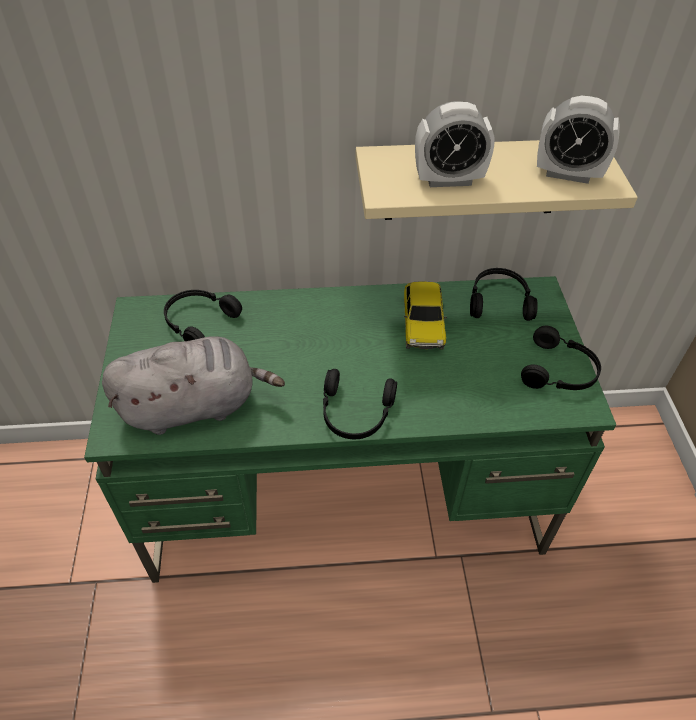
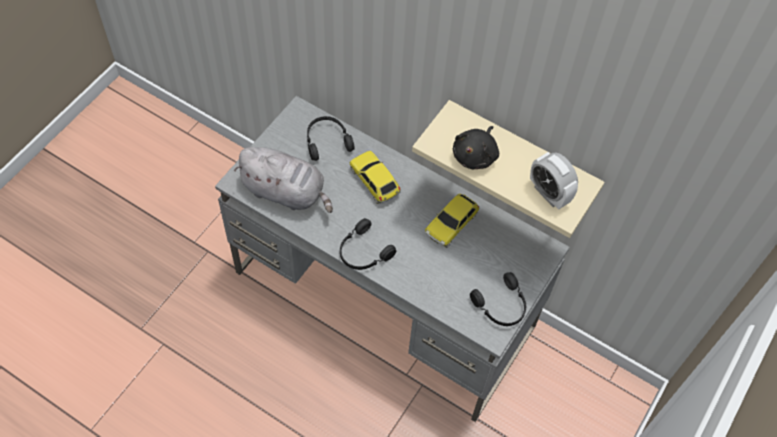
camera: 35 degrees right, 10 degrees up
green desk [84,276,616,583] -> grey desk [215,96,570,422]
alarm clock [415,101,495,187] -> black plush toy [453,126,499,169]
black headphones [470,268,538,321] -> none
none -> toy car [349,151,401,204]

